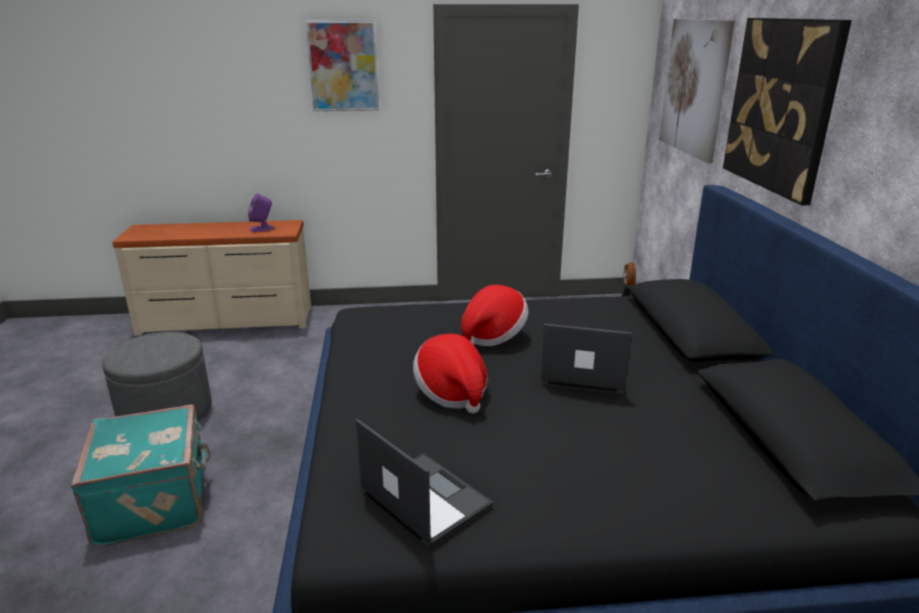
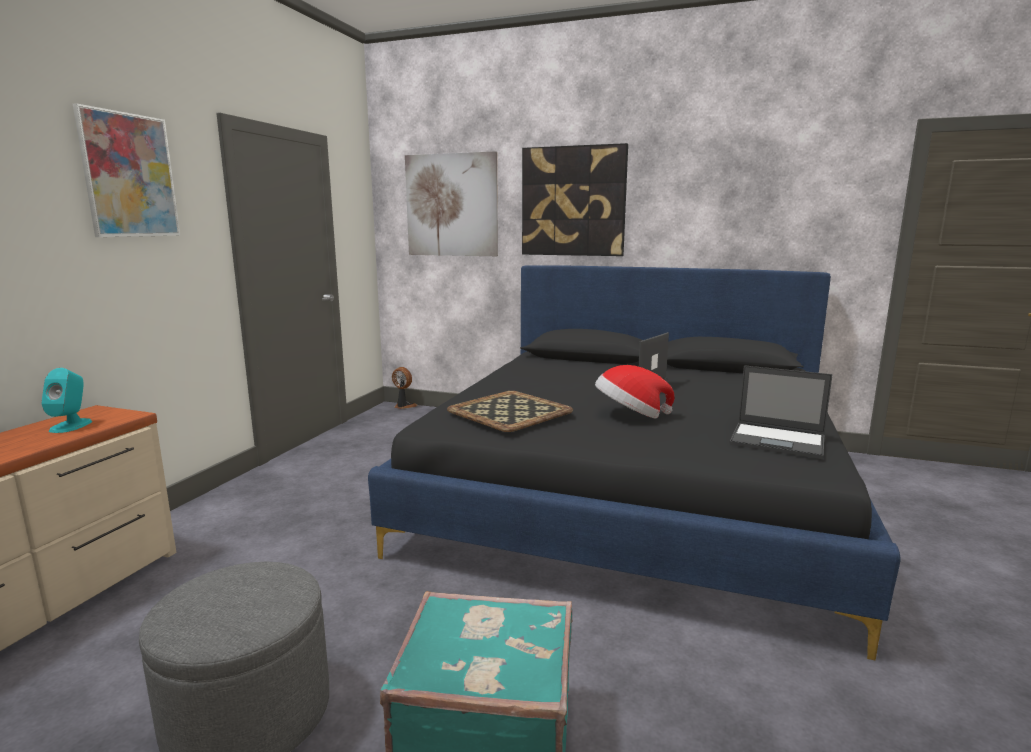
camera: 65 degrees left, 10 degrees down
purple speaker [248,193,274,232] -> turquoise speaker [41,368,92,433]
laptop [356,419,493,549] -> laptop turned 135 degrees counterclockwise [730,365,833,459]
hat [461,285,528,346] -> none
none -> tray [447,391,573,432]

